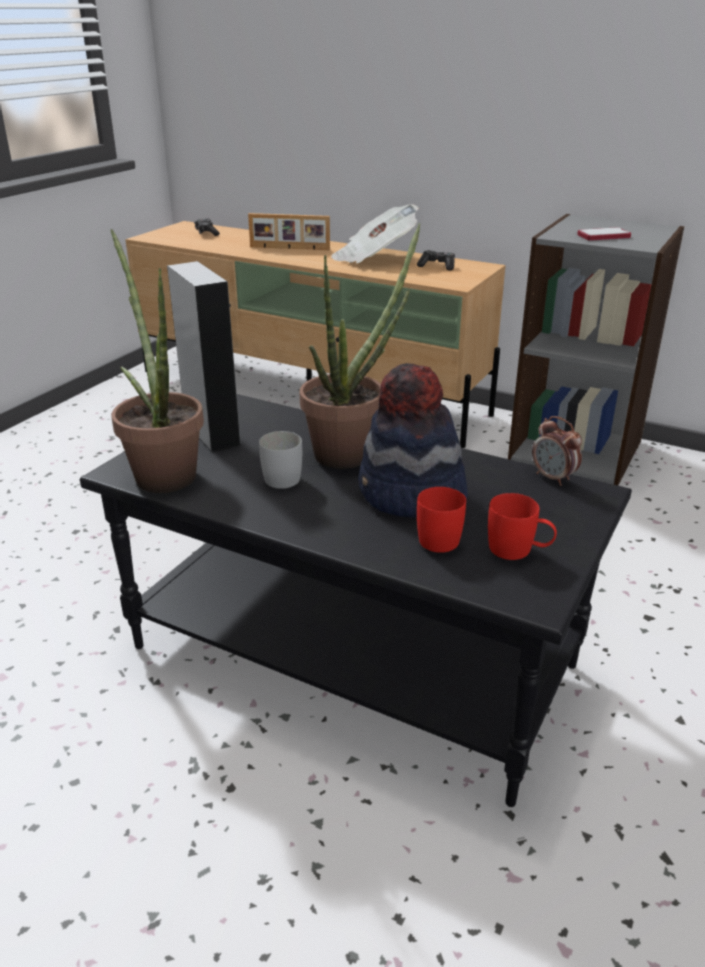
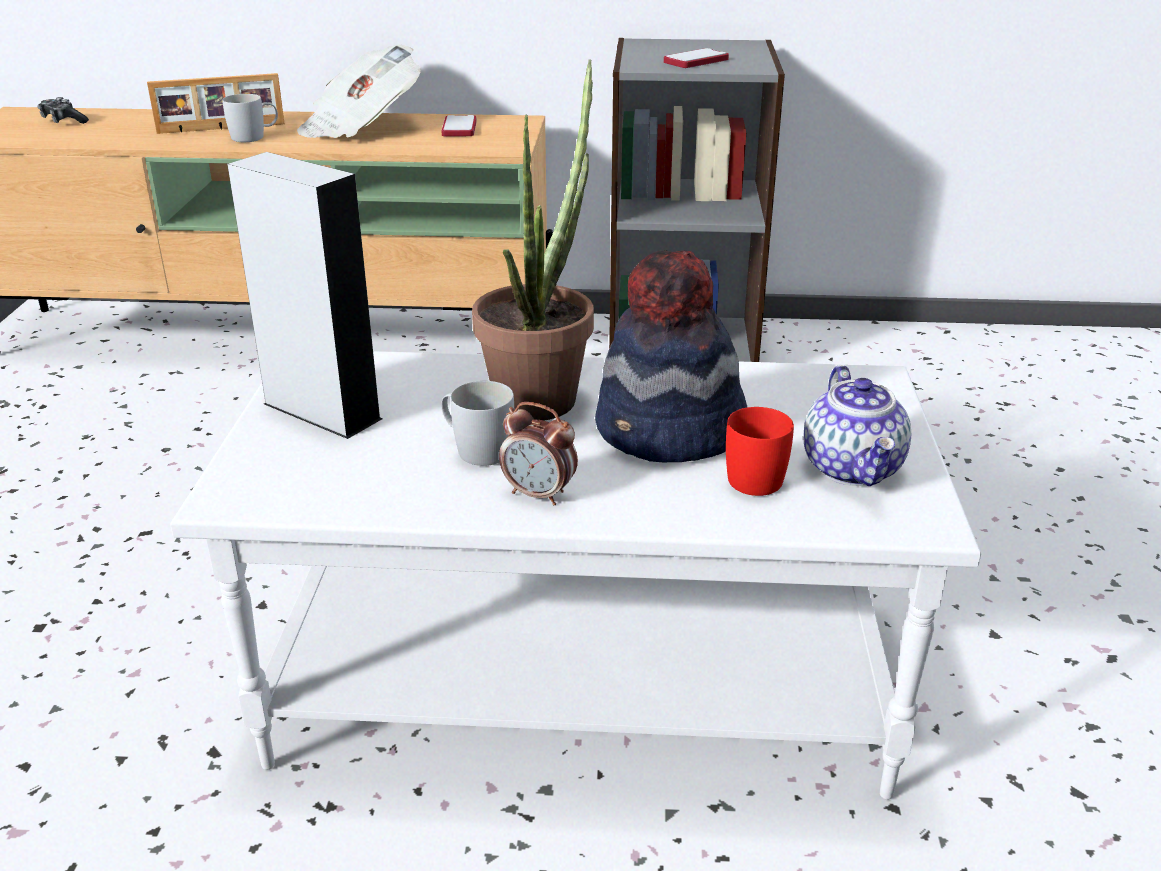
camera: 25 degrees left, 0 degrees up
black coffee table [80,394,632,807] -> white coffee table [170,351,981,800]
potted plant [111,229,204,493] -> none
game controller [417,250,455,271] -> phone [441,115,477,137]
red mug [488,493,557,560] -> teapot [804,365,911,486]
alarm clock [532,416,582,486] -> alarm clock moved to [499,402,578,505]
none -> white mug [222,94,278,142]

